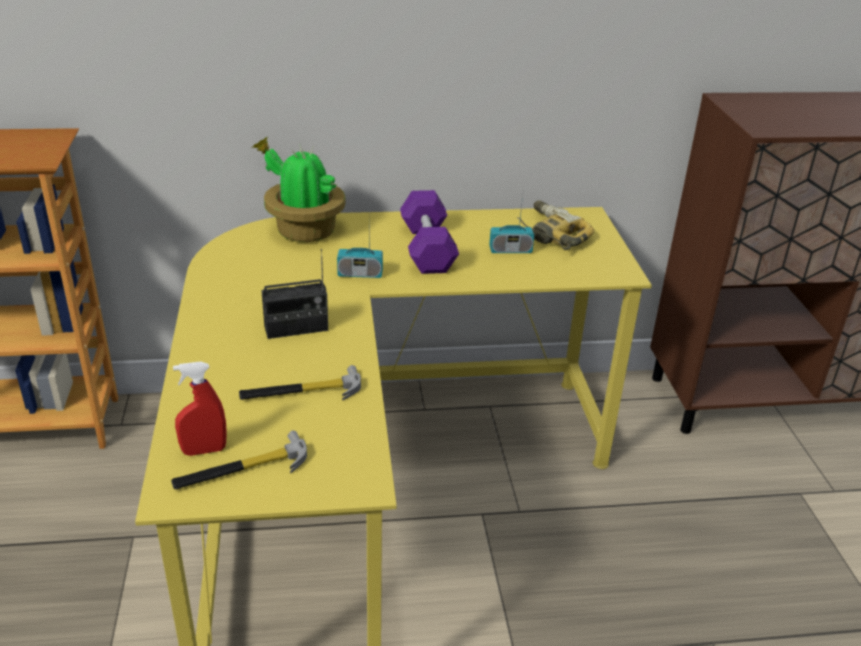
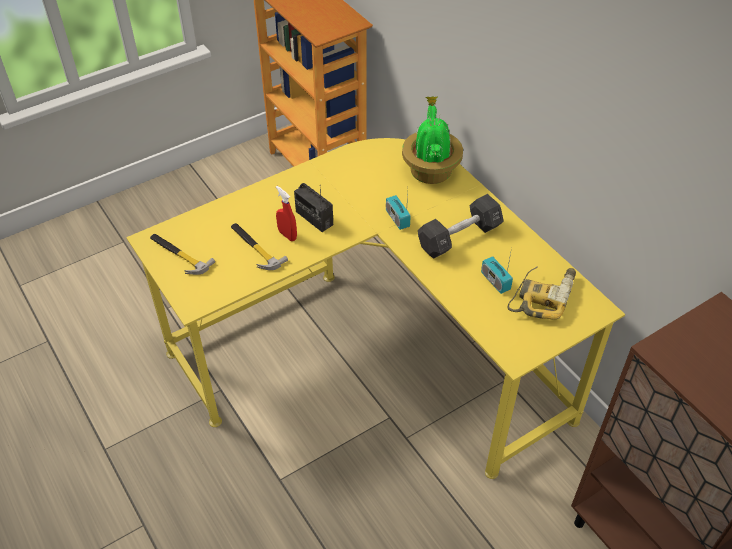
camera: 65 degrees right, 15 degrees up
red spray bottle [173,361,227,456] -> red spray bottle moved to [276,186,297,241]
purple dumbbell [400,190,459,274] -> black dumbbell [418,194,504,259]

